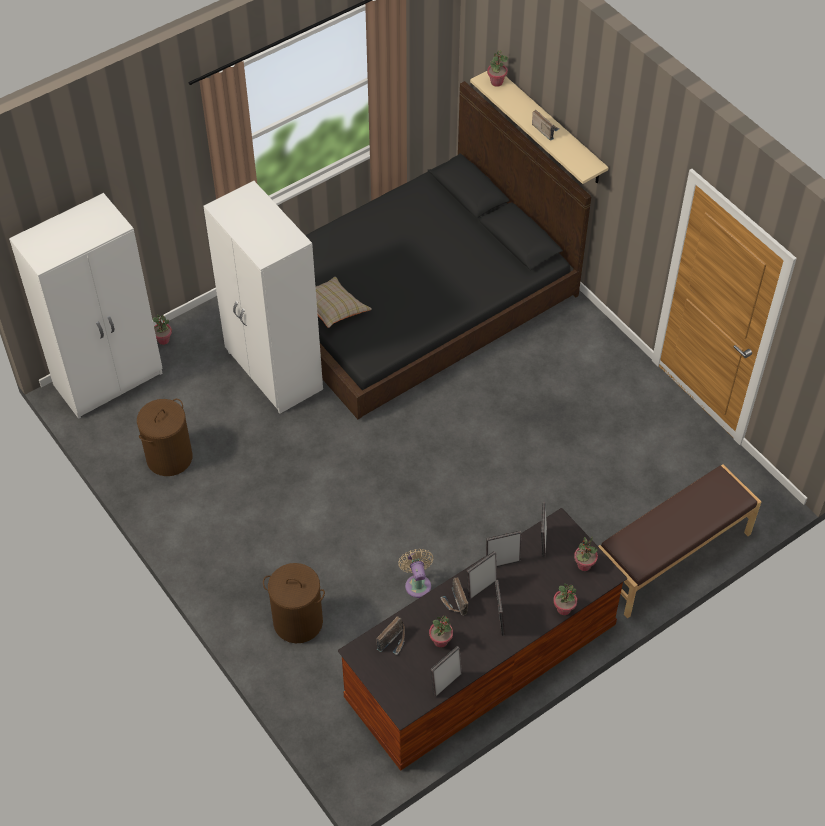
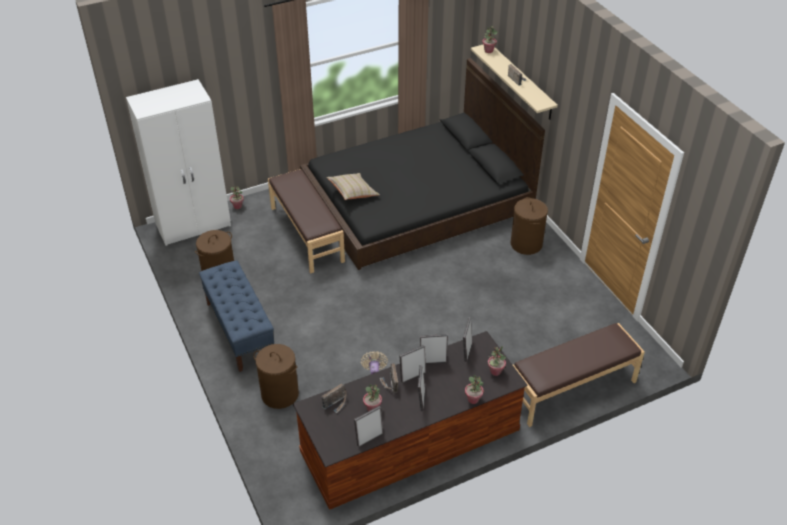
camera: 10 degrees right, 10 degrees down
white wardrobe [203,181,323,414] -> brown bench [268,169,345,273]
none -> blue bench [199,260,274,372]
none -> brown laundry basket [511,197,548,255]

